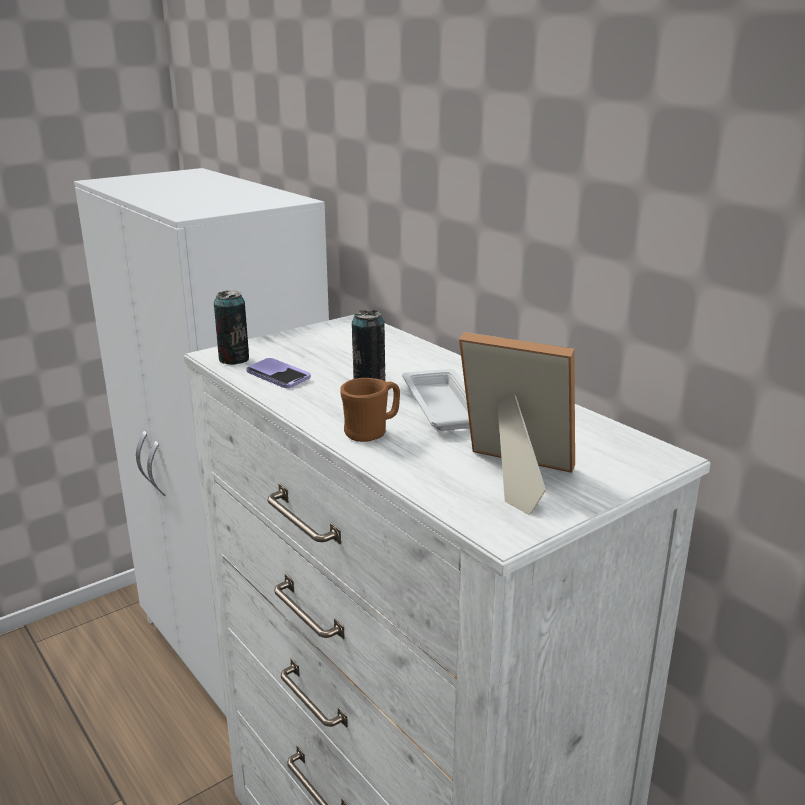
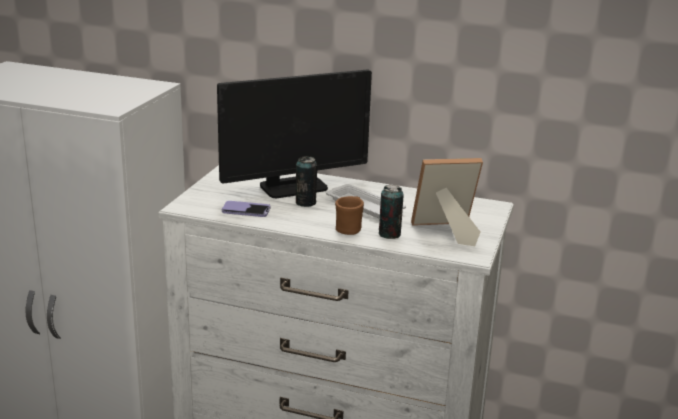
camera: 35 degrees left, 0 degrees up
can [214,290,249,365] -> can moved to [379,185,404,239]
none -> monitor [217,69,372,198]

